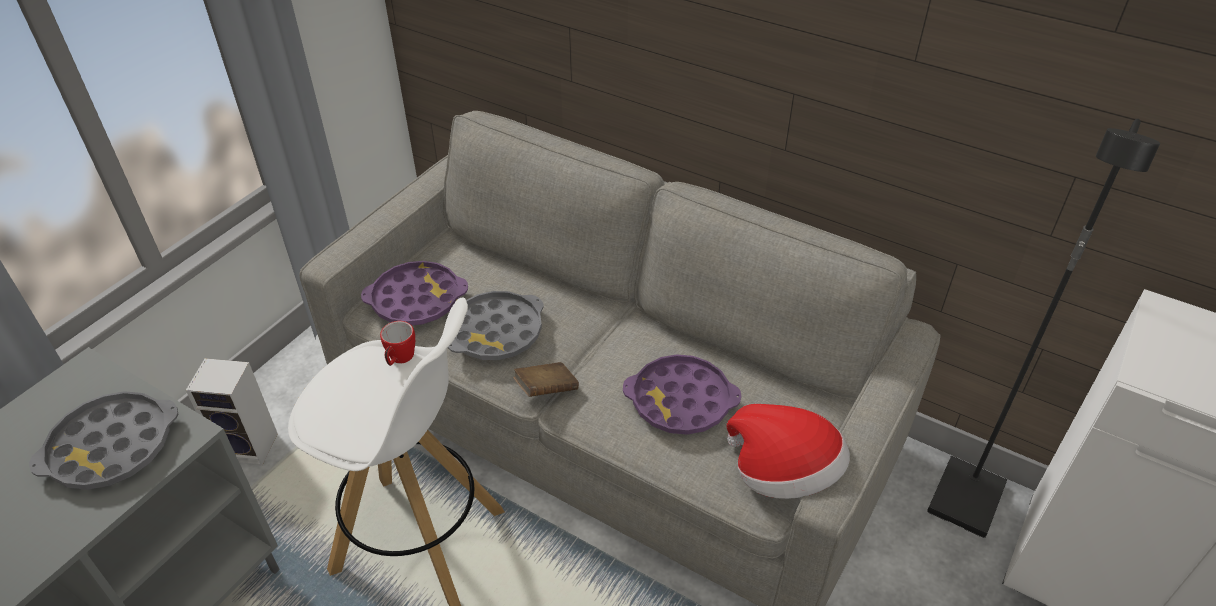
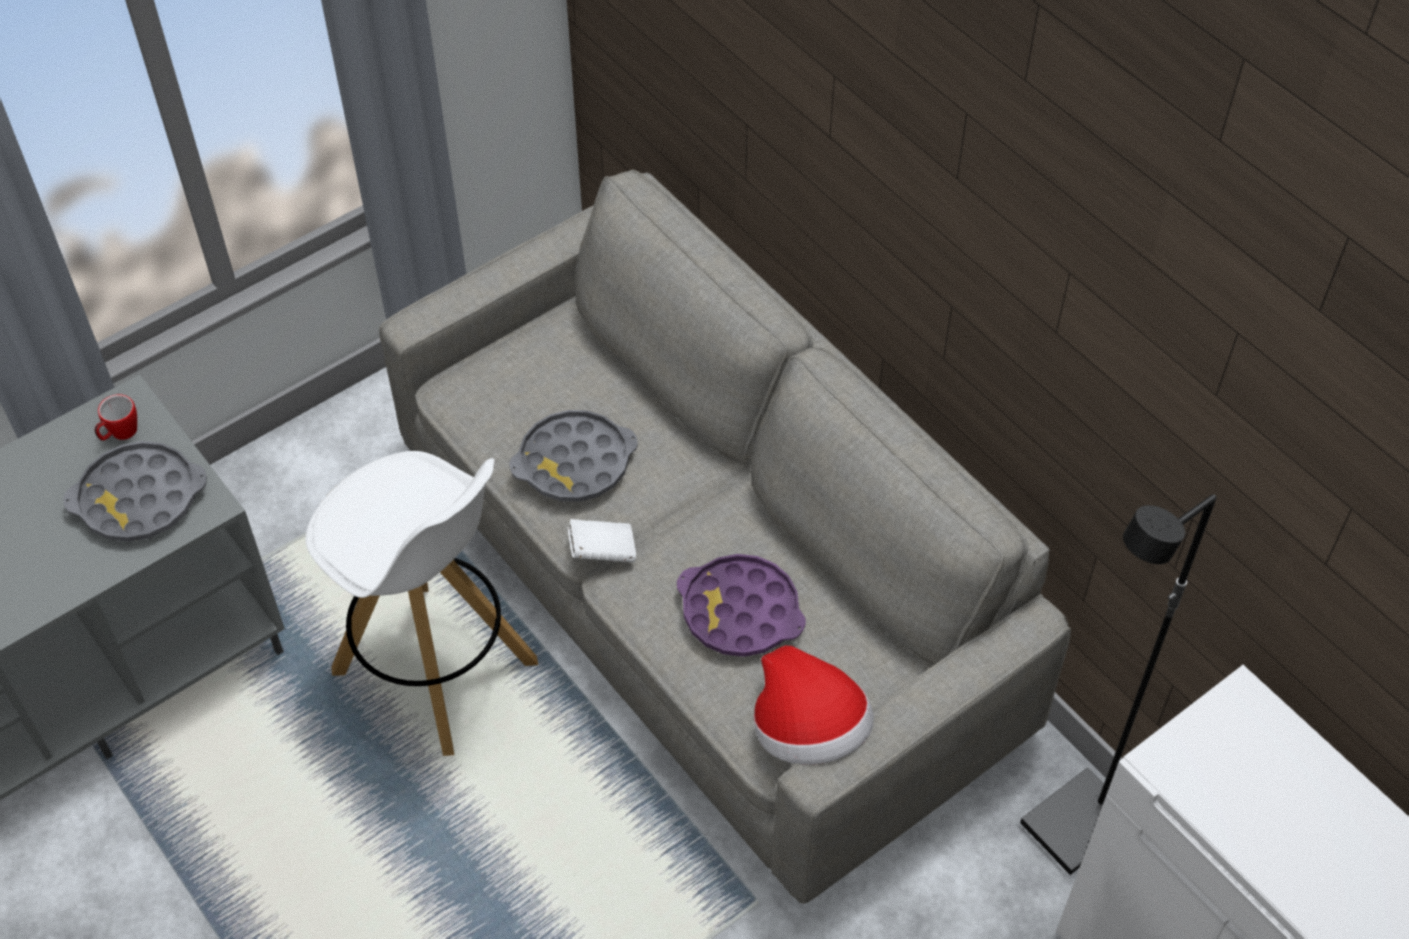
camera: 20 degrees right, 10 degrees up
speaker [186,358,278,465] -> none
purple tray [361,261,468,325] -> none
mug [380,321,415,366] -> mug moved to [95,394,137,440]
brown book [513,362,579,397] -> white book [568,519,636,563]

